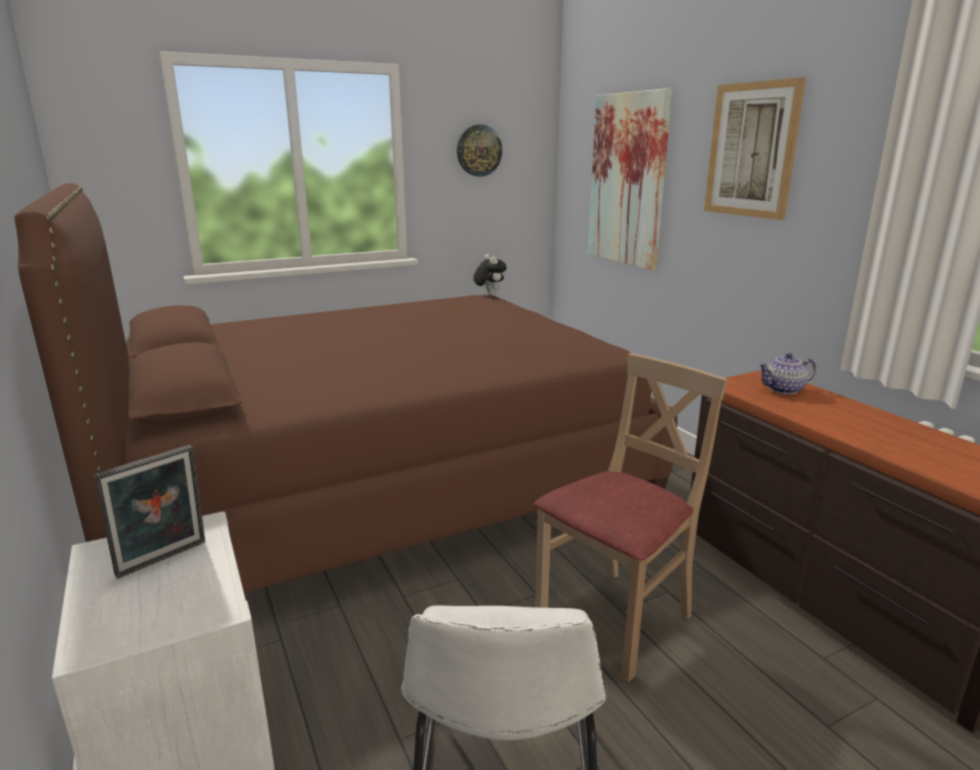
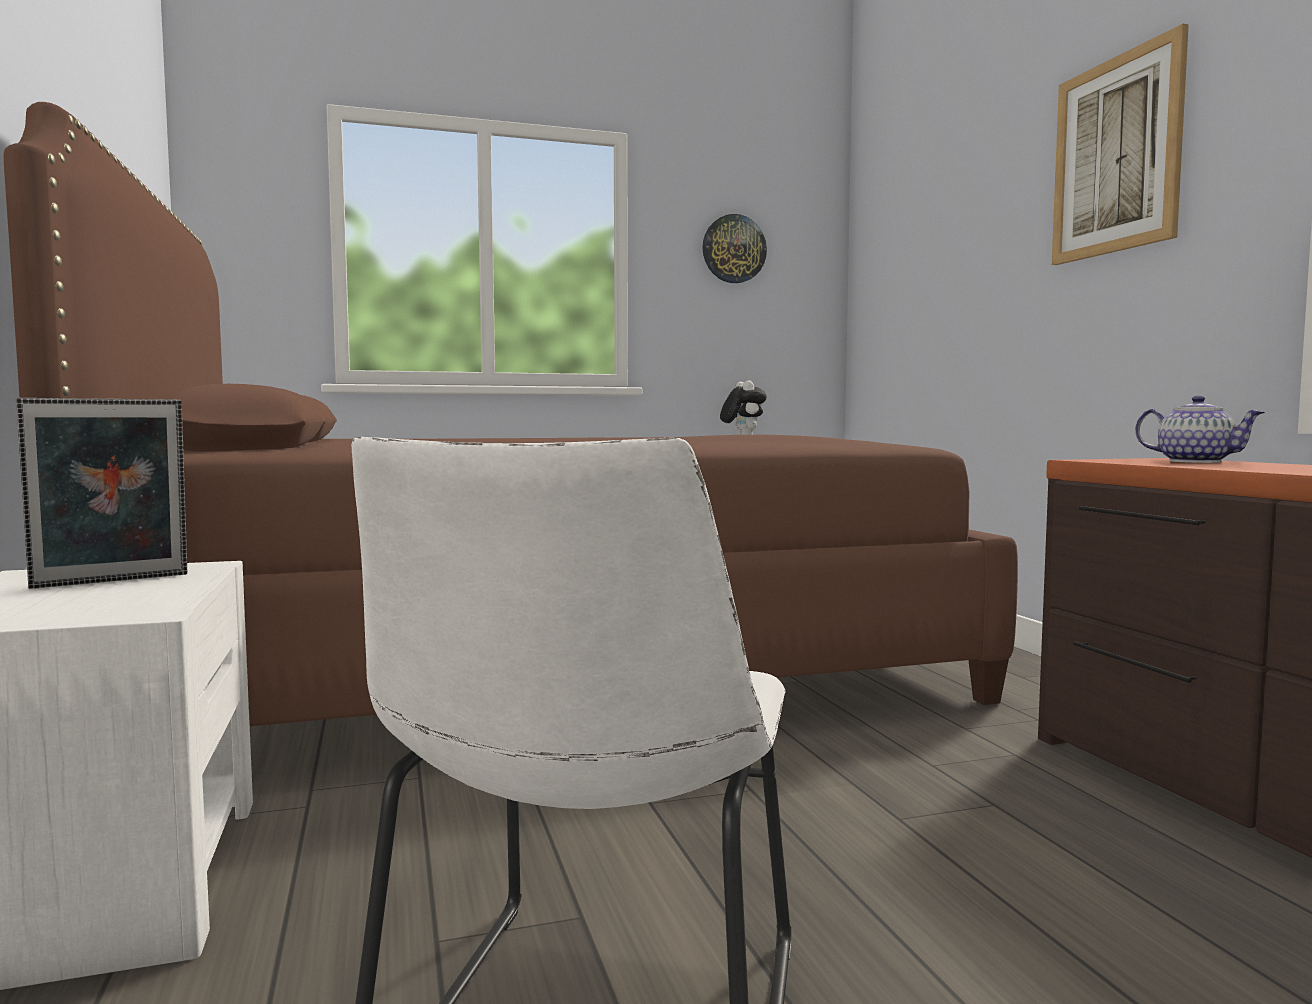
camera: 10 degrees right, 15 degrees down
beige chair [534,353,728,682] -> none
picture [588,88,672,270] -> none
teapot [758,353,816,394] -> teapot turned 135 degrees counterclockwise [1135,395,1265,463]

